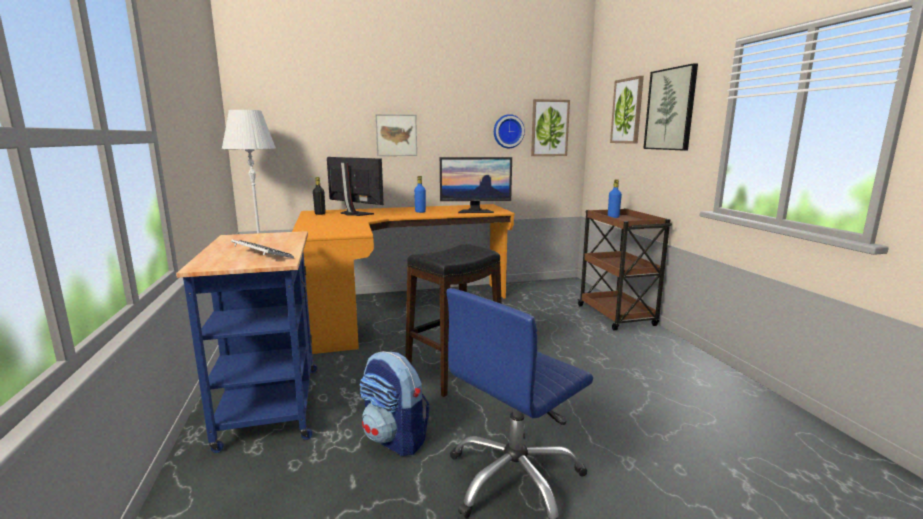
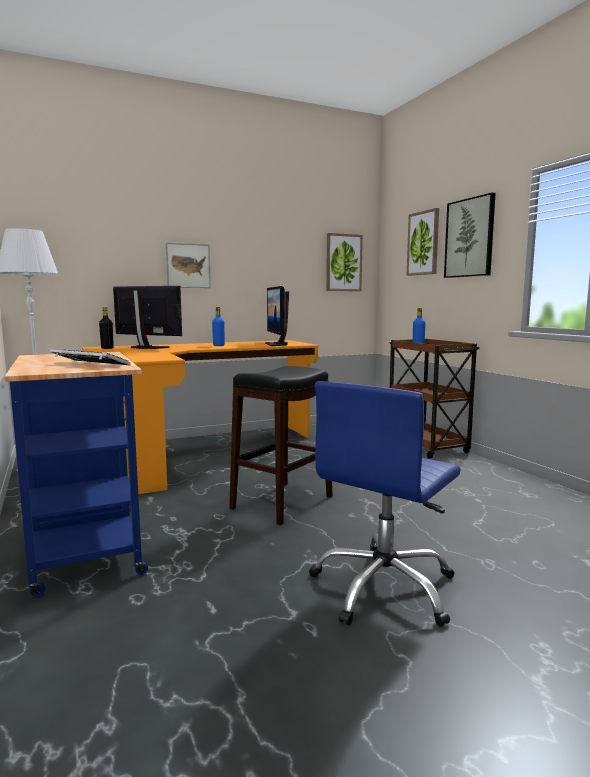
camera: 10 degrees left, 5 degrees down
backpack [360,351,429,456] -> none
monitor [440,157,512,213] -> monitor turned 90 degrees clockwise [265,286,289,346]
wall clock [494,114,525,148] -> none

